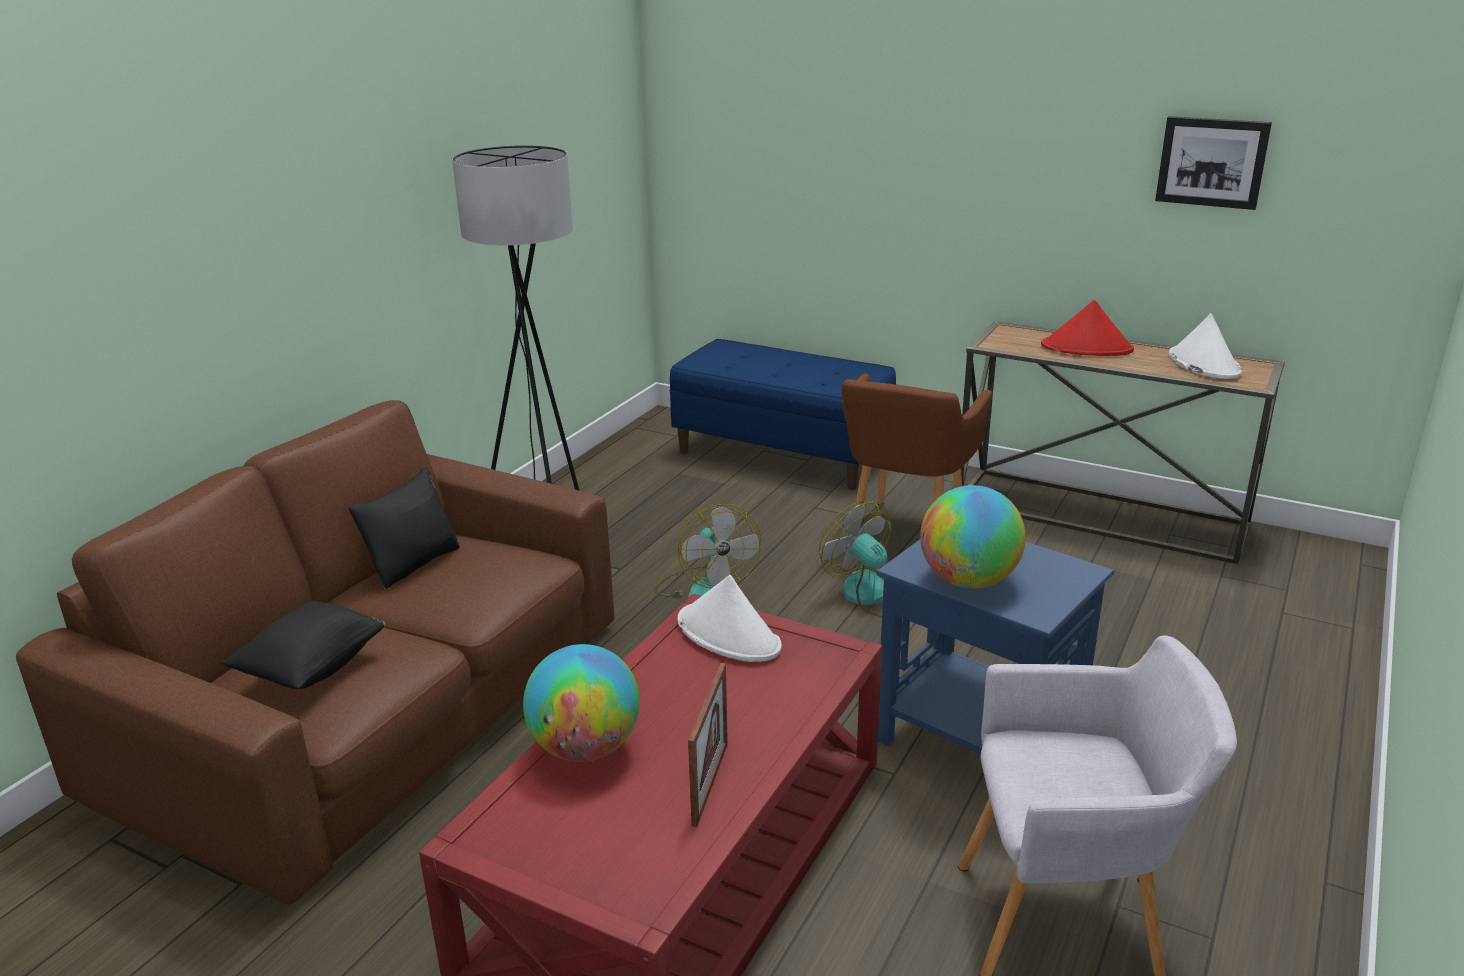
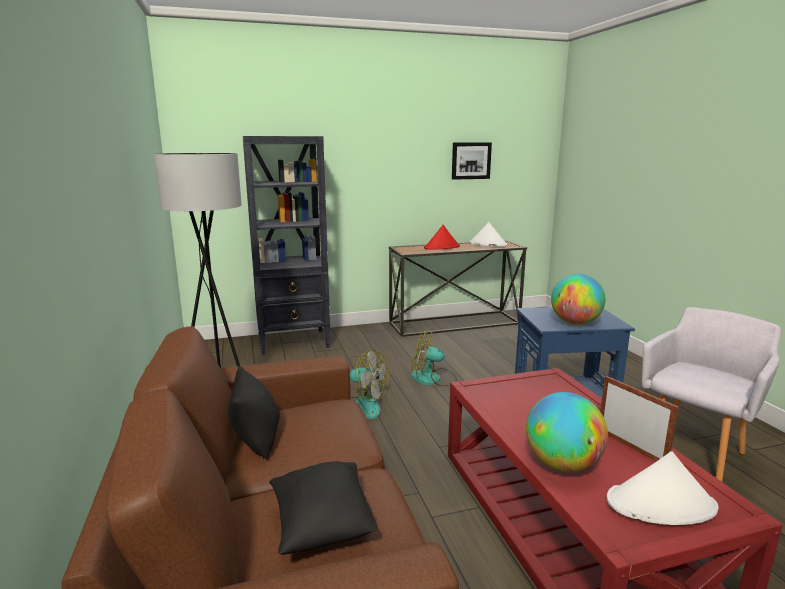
camera: 45 degrees left, 10 degrees down
blue bench [670,339,896,490] -> black bookcase [243,136,330,355]
white hat [678,575,782,662] -> white hat moved to [606,451,718,525]
brown armchair [842,373,992,548] -> none

